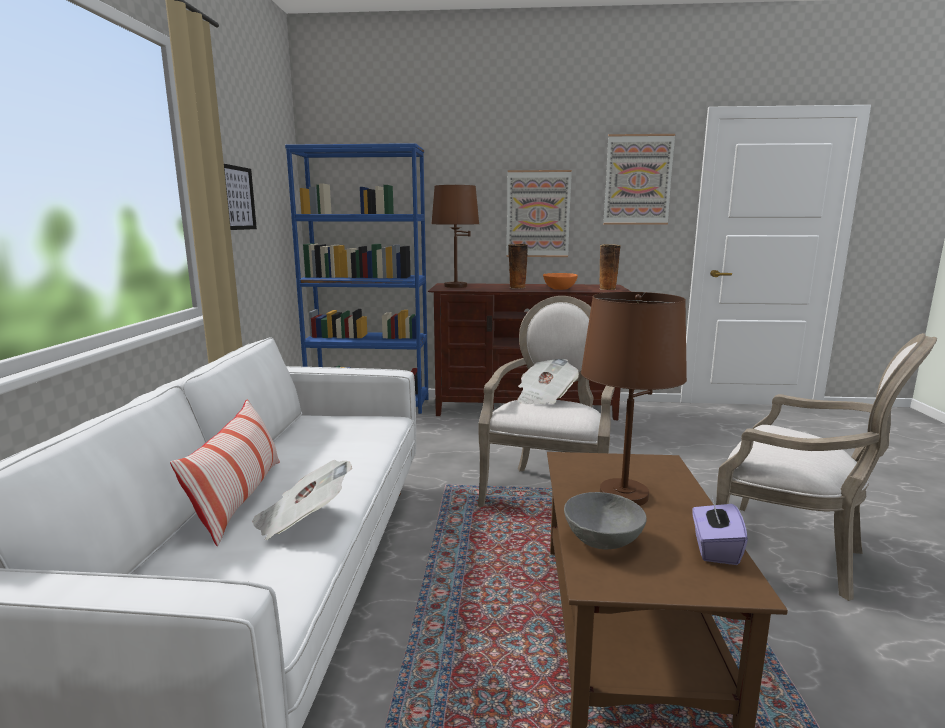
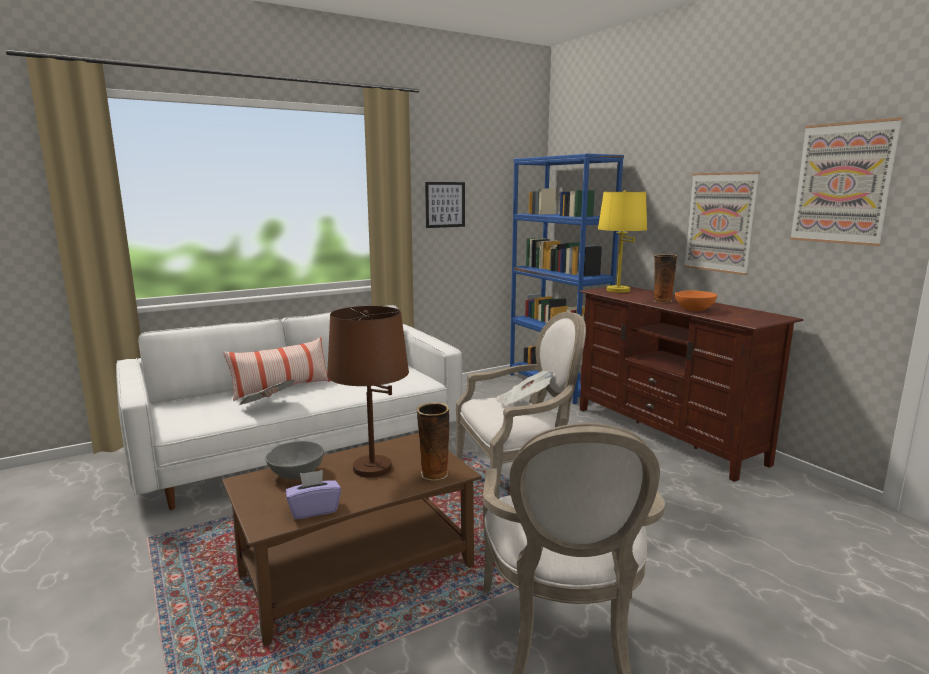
camera: 55 degrees right, 0 degrees up
brown table lamp [432,184,479,288] -> yellow table lamp [598,190,647,293]
vase [600,244,621,290] -> vase moved to [417,403,449,481]

